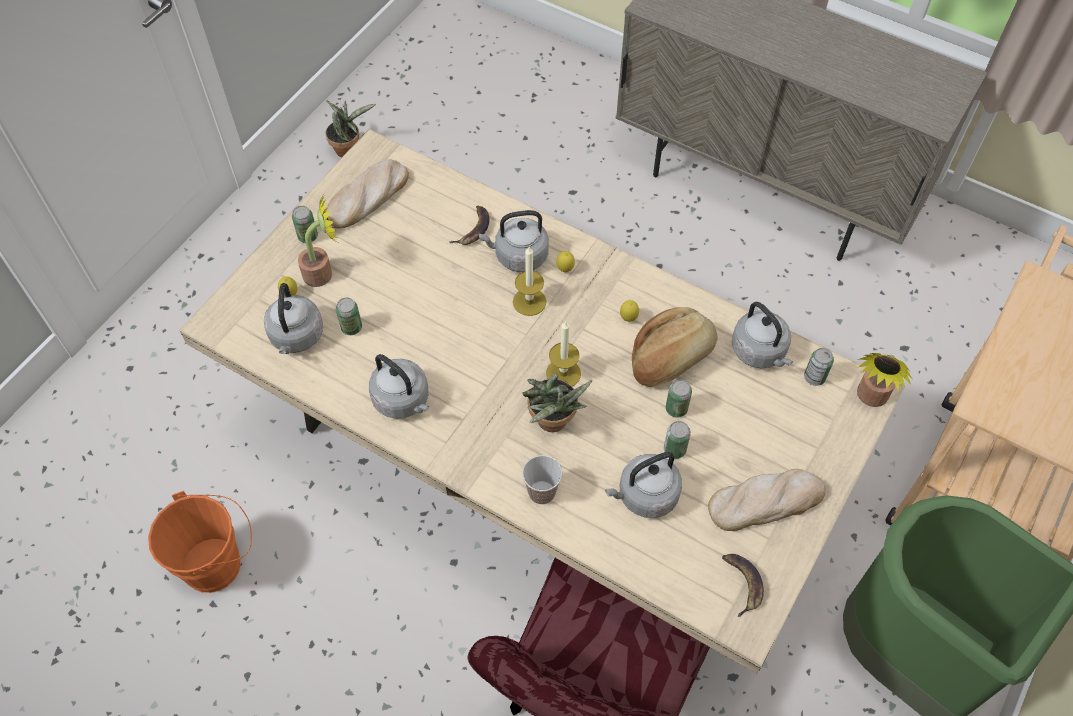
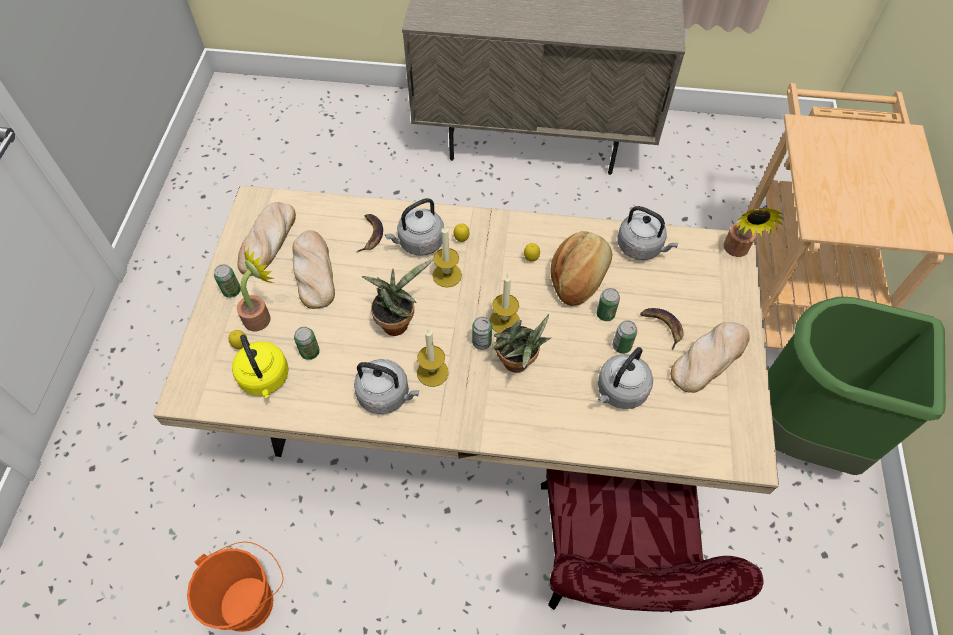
camera: 25 degrees left, 0 degrees up
grey kettle [264,283,323,354] -> yellow kettle [232,335,289,398]
potted plant [326,100,376,157] -> potted plant moved to [362,259,433,336]
cup [522,455,562,504] -> none
banana [722,554,764,617] -> banana moved to [640,308,684,350]
can [804,348,834,386] -> can moved to [472,317,492,350]
none -> bread [293,230,335,309]
none -> candle [417,329,448,387]

